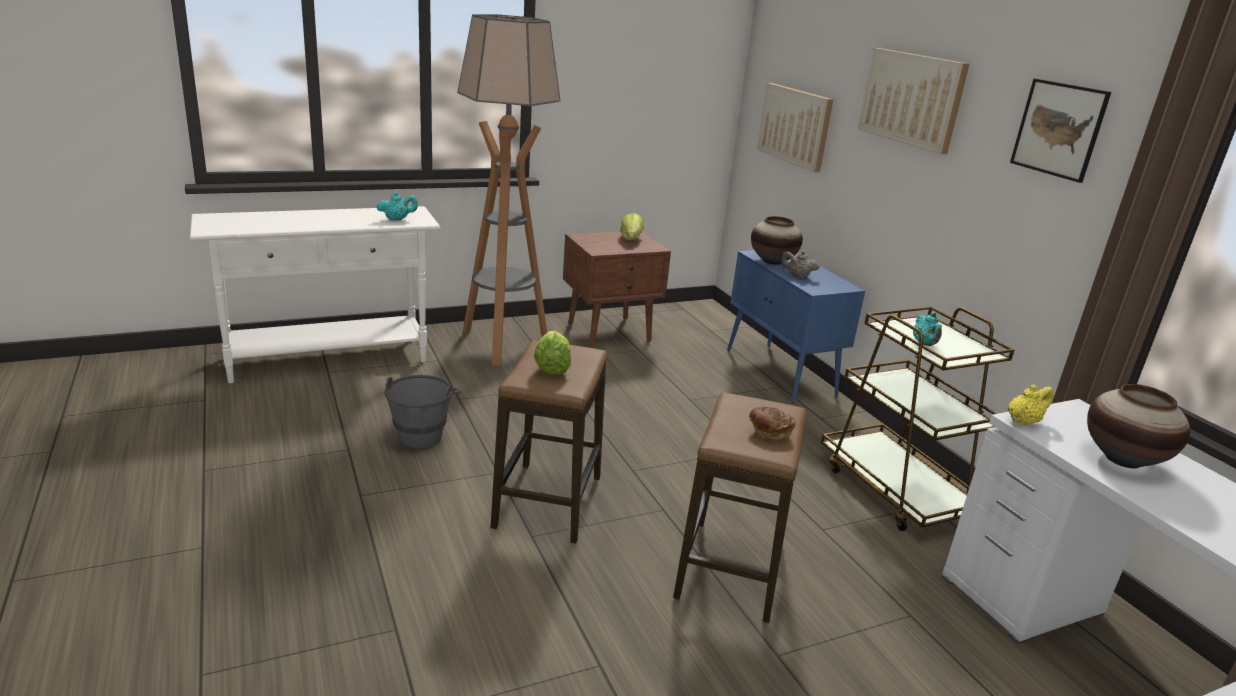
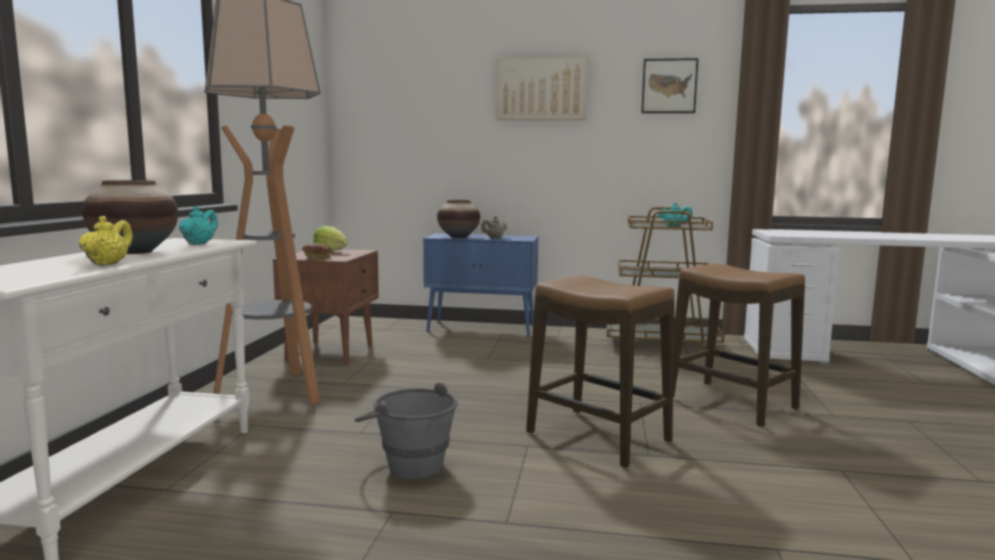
camera: 55 degrees left, 15 degrees down
lettuce [534,331,571,375] -> none
bread [749,407,796,441] -> bread moved to [302,243,331,259]
picture [757,83,833,172] -> none
yellow teapot [1008,385,1054,425] -> yellow teapot moved to [79,216,133,266]
vase [1087,384,1190,469] -> vase moved to [82,180,178,254]

